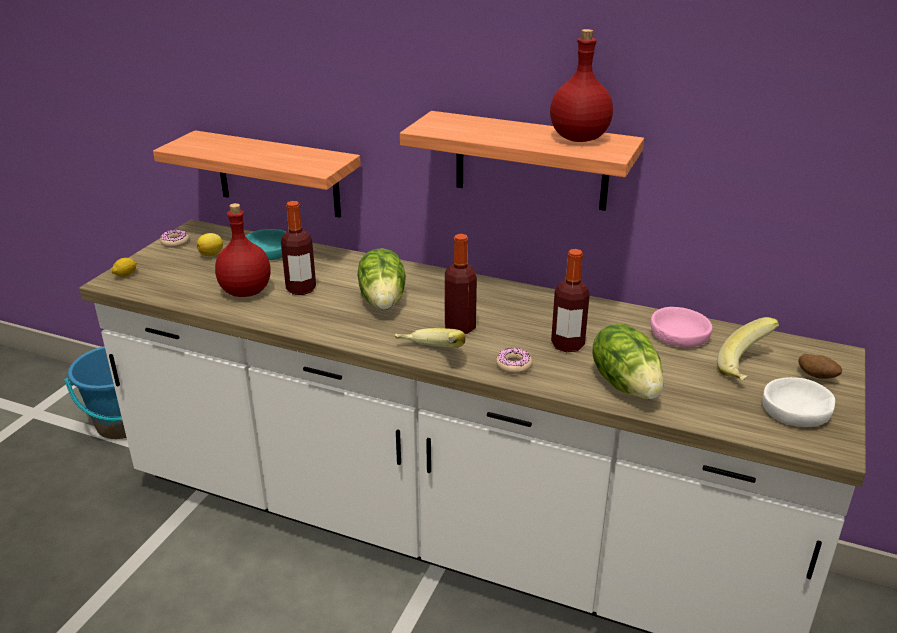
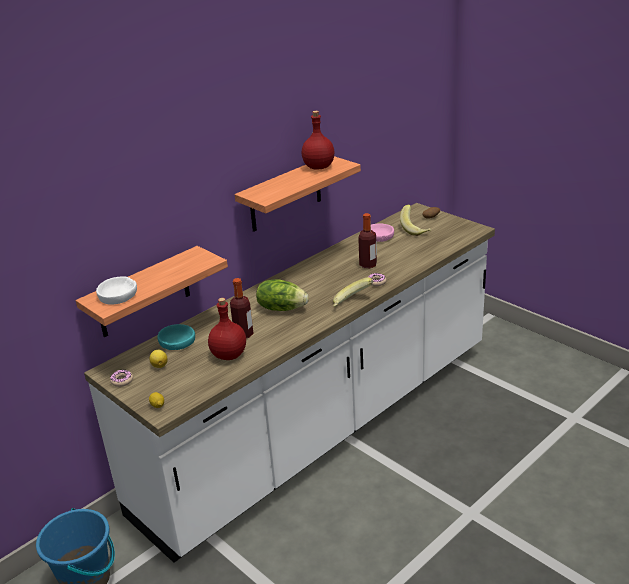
camera: 65 degrees left, 0 degrees up
bottle [445,234,477,334] -> none
lettuce [592,323,663,399] -> none
white bowl [763,377,835,427] -> white bowl moved to [96,277,137,305]

